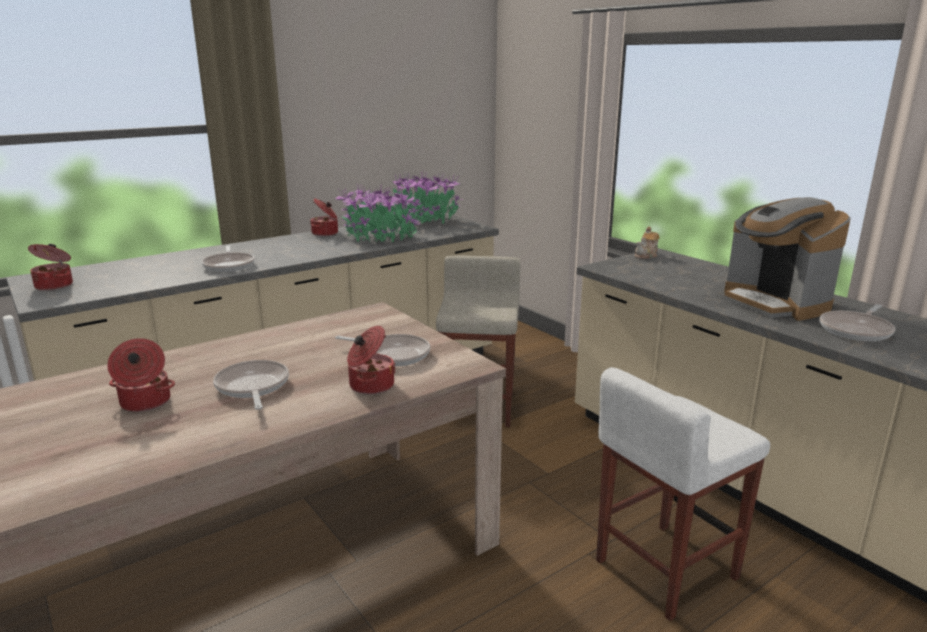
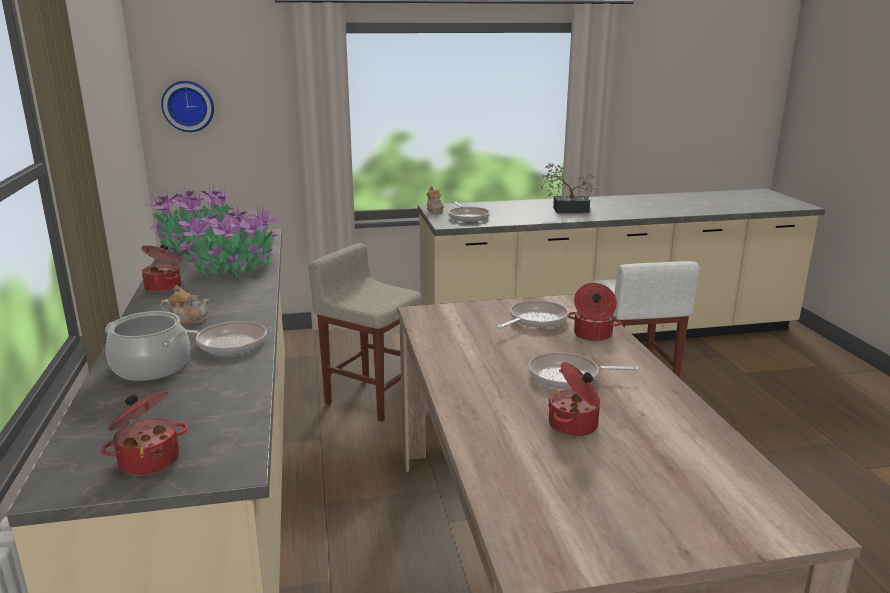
camera: 65 degrees left, 0 degrees up
coffee machine [724,197,851,321] -> potted plant [541,163,599,213]
frying pan [820,304,895,341] -> frying pan moved to [448,201,490,222]
none -> cooking pot [105,311,190,381]
none -> wall clock [161,81,214,132]
none -> teapot [161,285,209,324]

